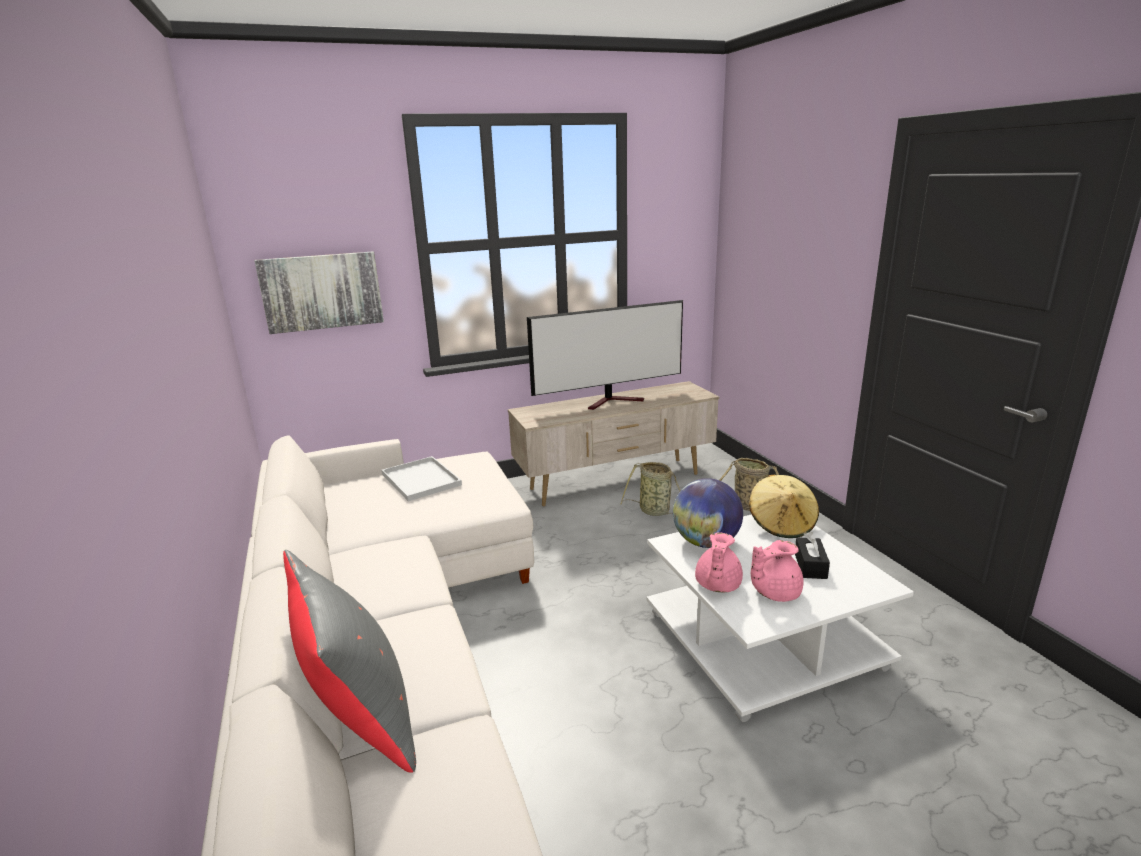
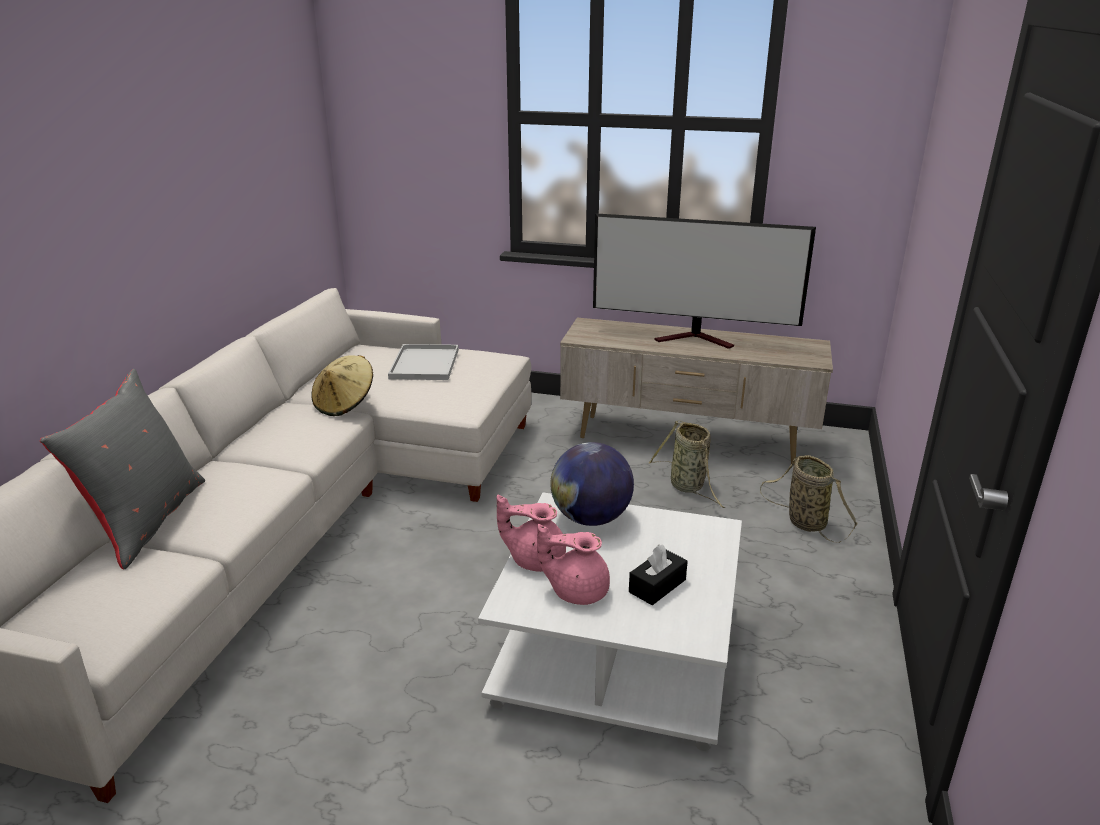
camera: 35 degrees right, 5 degrees up
picture [255,252,384,334] -> none
pink teapot [695,533,743,592] -> pink teapot turned 45 degrees clockwise [497,495,566,572]
beige hat [749,475,819,538] -> beige hat moved to [311,355,373,416]

